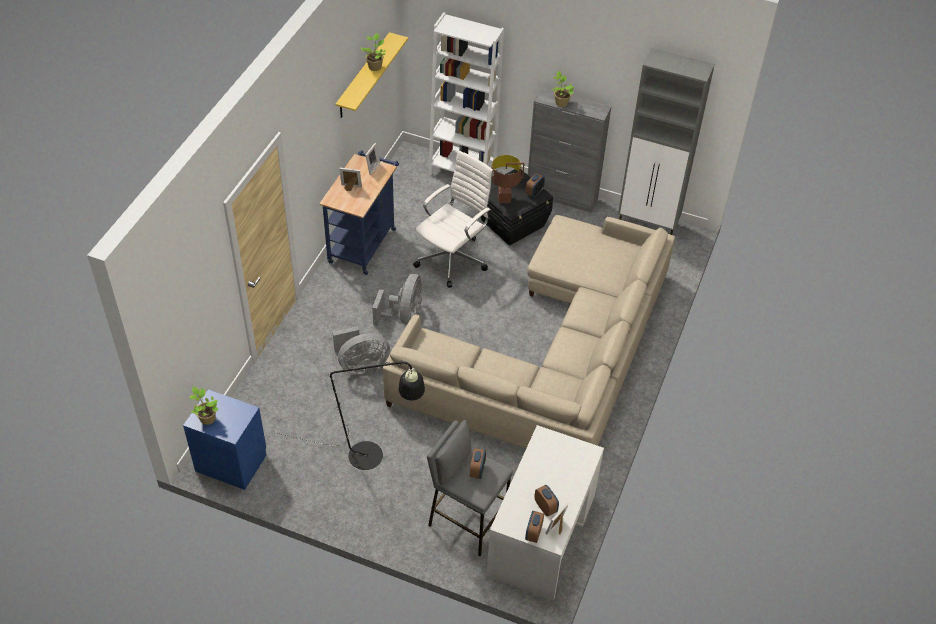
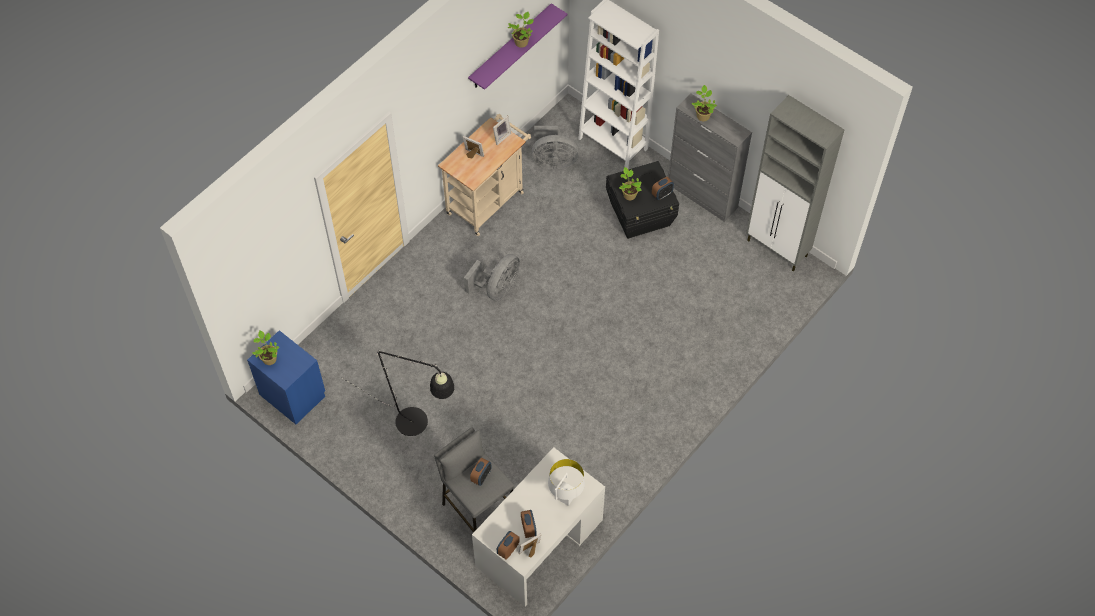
camera: 20 degrees right, 10 degrees up
blue cart [319,150,399,275] -> beige cart [438,114,531,236]
grey fan [333,326,390,374] -> grey fan moved to [532,126,579,169]
yellow shelf [335,32,408,118] -> purple shelf [468,3,568,90]
beige sofa [383,215,675,449] -> none
white office chair [413,150,494,288] -> none
brown table lamp [491,155,525,203] -> potted plant [619,167,642,200]
none -> white table lamp [548,459,585,506]

